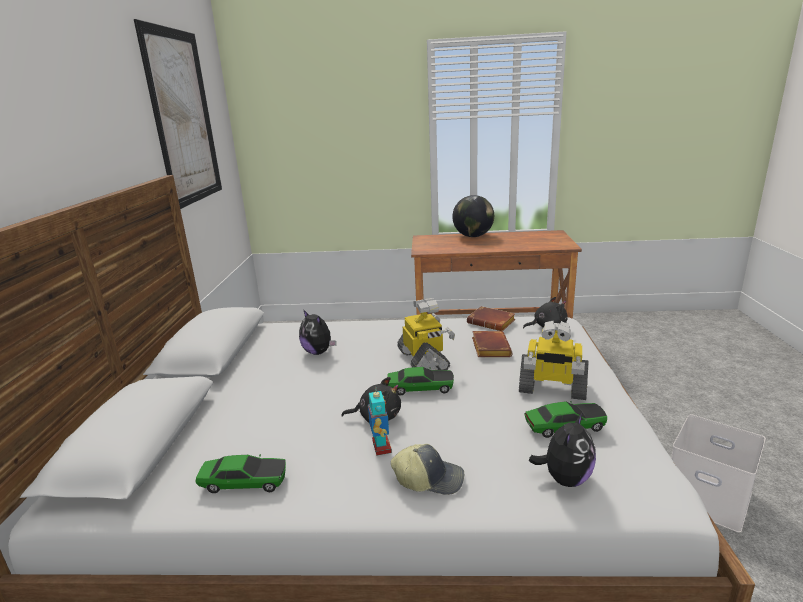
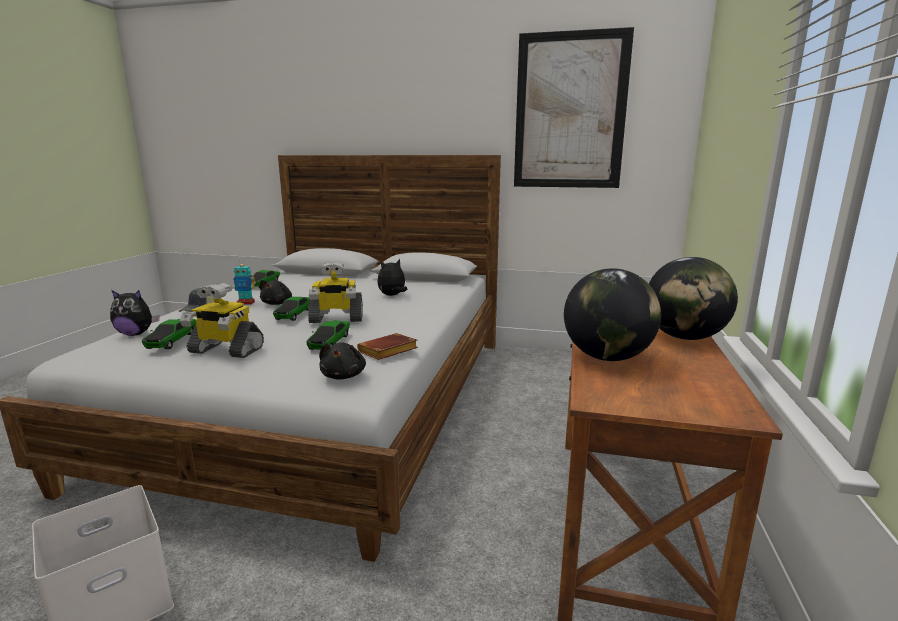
camera: 100 degrees right, 5 degrees down
brown book [472,331,512,357] -> toy car [306,321,350,350]
toy robot [519,321,588,400] -> toy robot turned 105 degrees counterclockwise [180,283,264,358]
plush toy [529,412,596,487] -> plush toy turned 45 degrees counterclockwise [110,290,159,336]
none -> globe [564,268,661,361]

